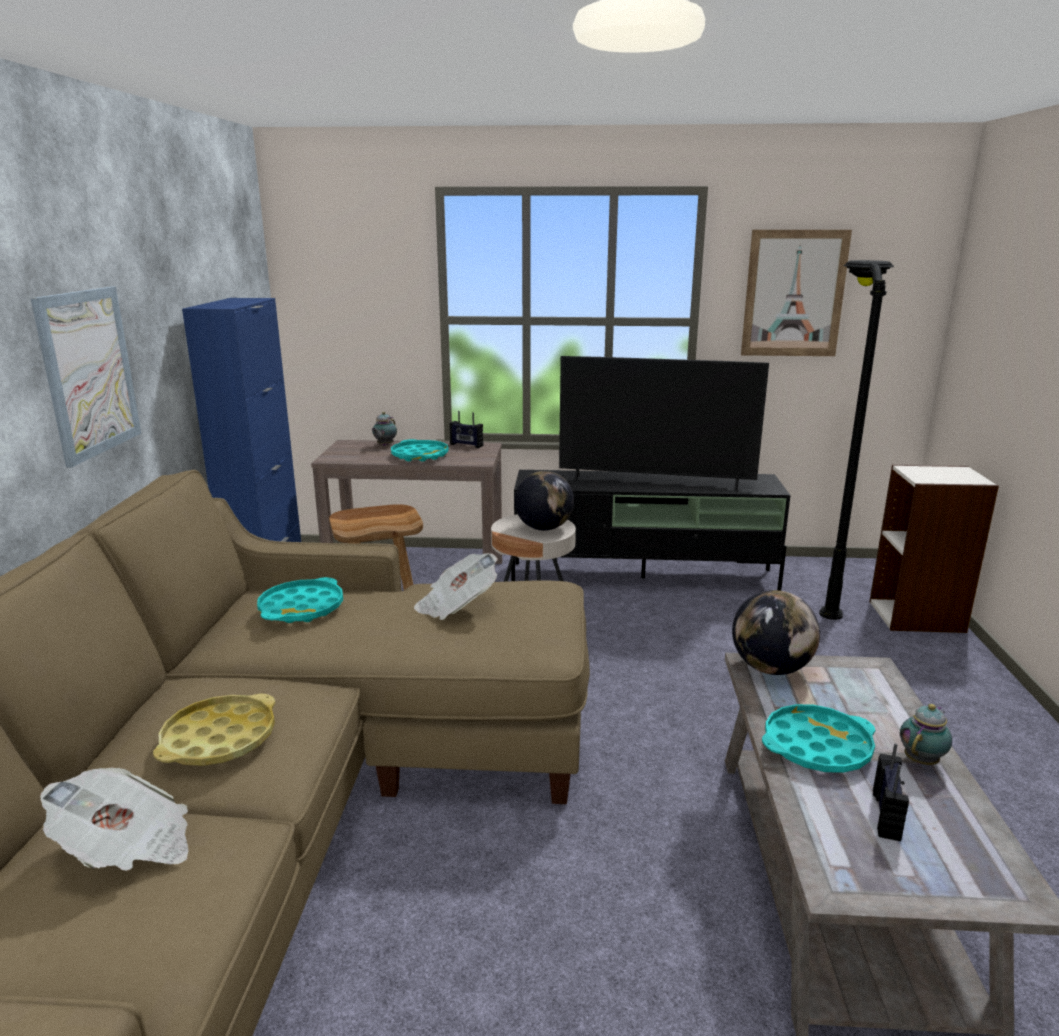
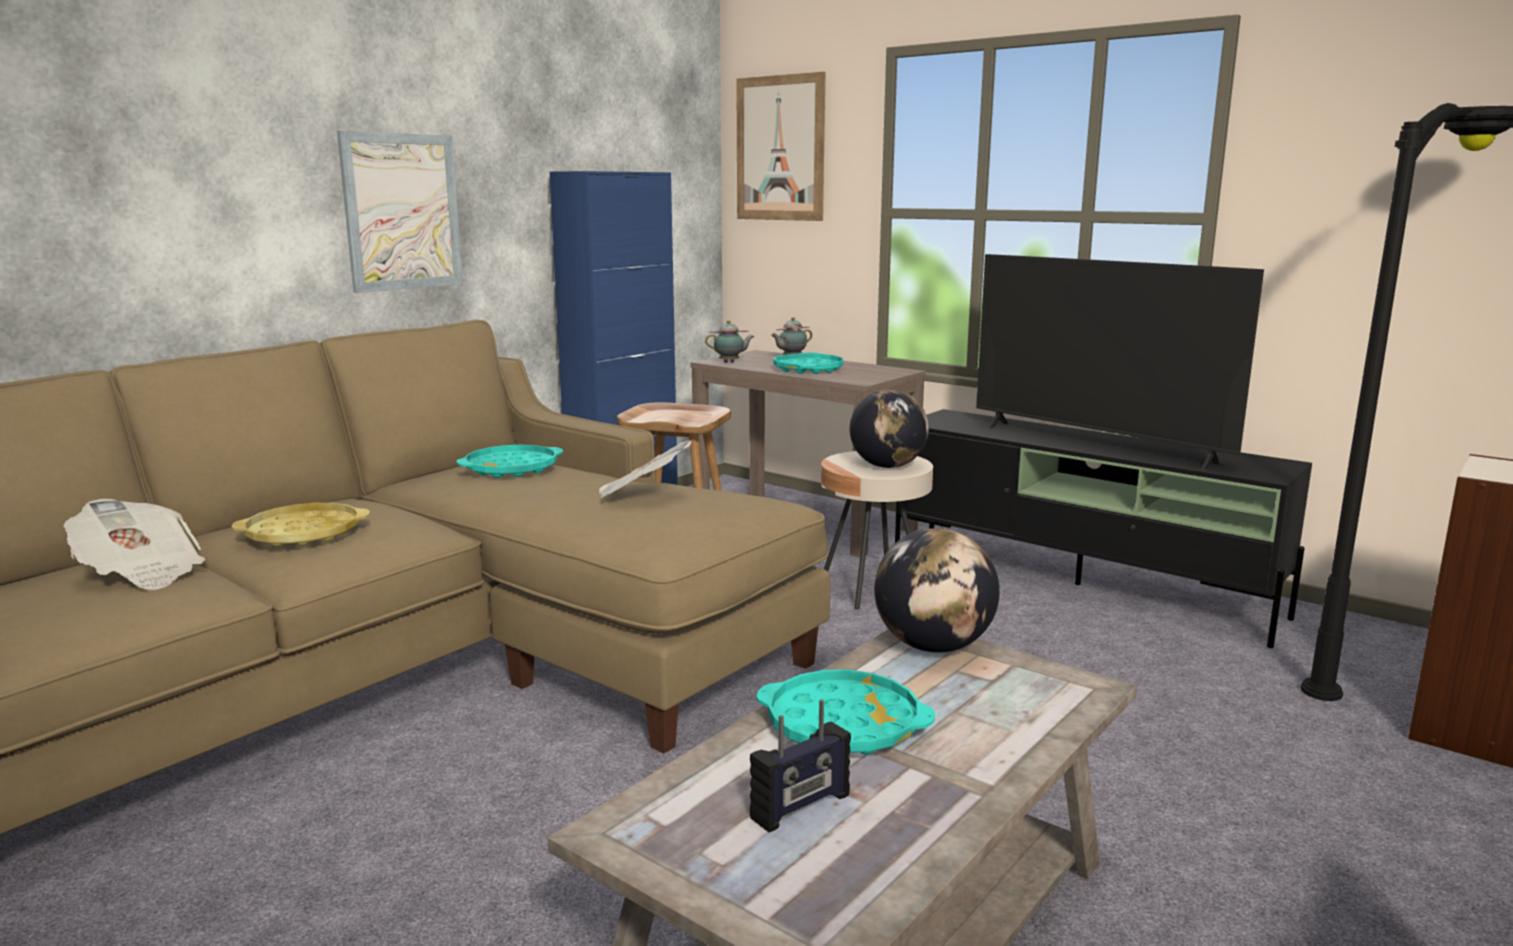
camera: 35 degrees right, 5 degrees down
radio [449,411,483,448] -> none
picture [741,230,852,356] -> picture moved to [736,72,826,221]
teapot [900,704,952,765] -> teapot moved to [705,320,754,363]

